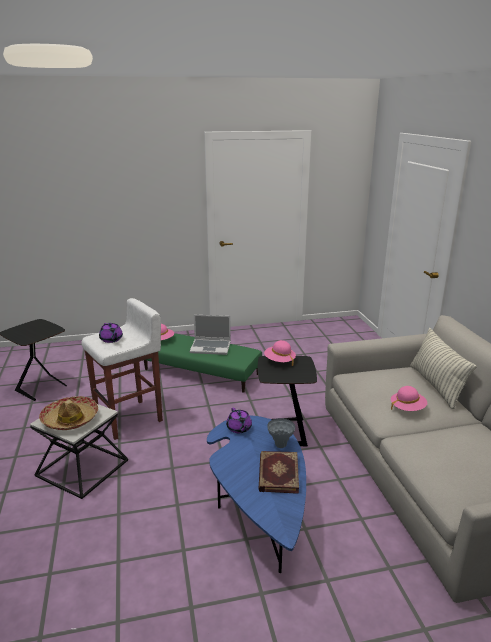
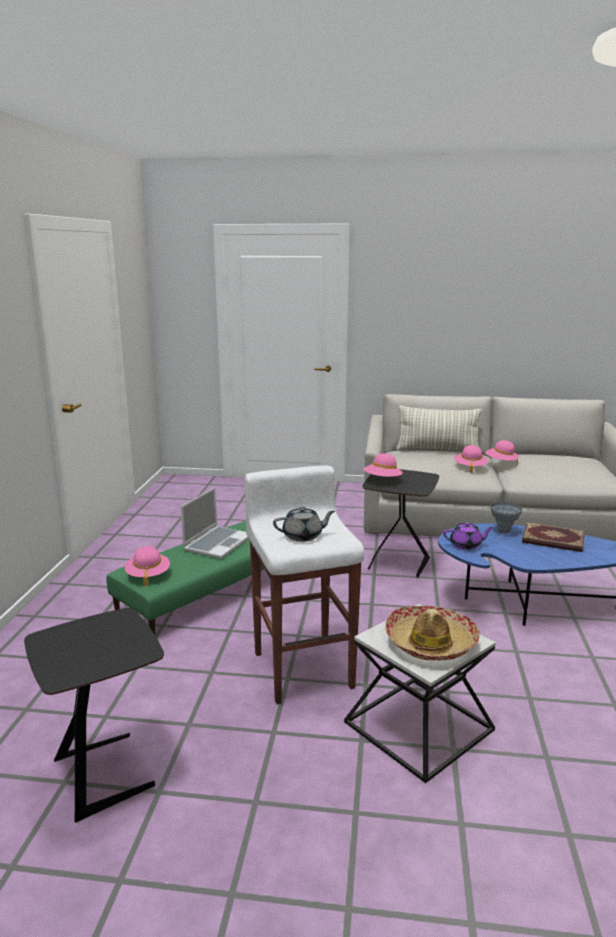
camera: 70 degrees left, 5 degrees down
purple teapot [99,323,123,343] -> grey teapot [273,507,335,542]
none -> pink hat [485,440,519,466]

